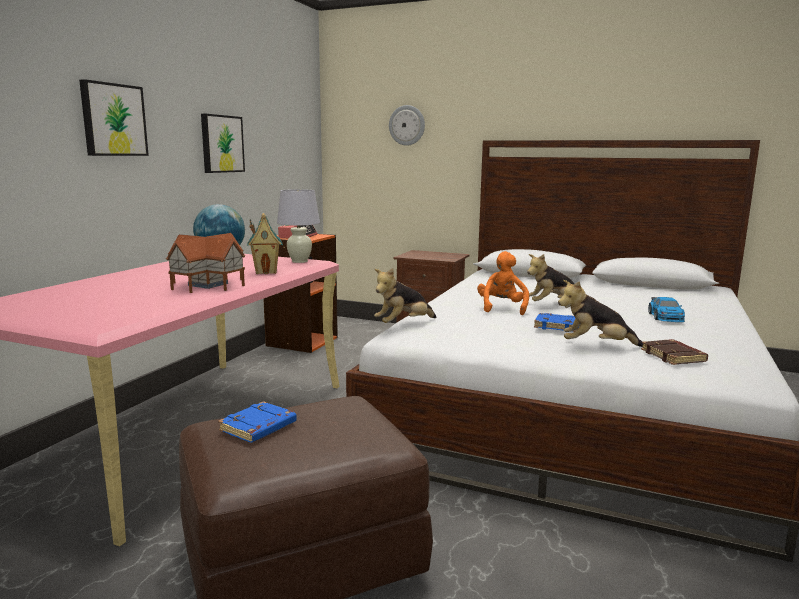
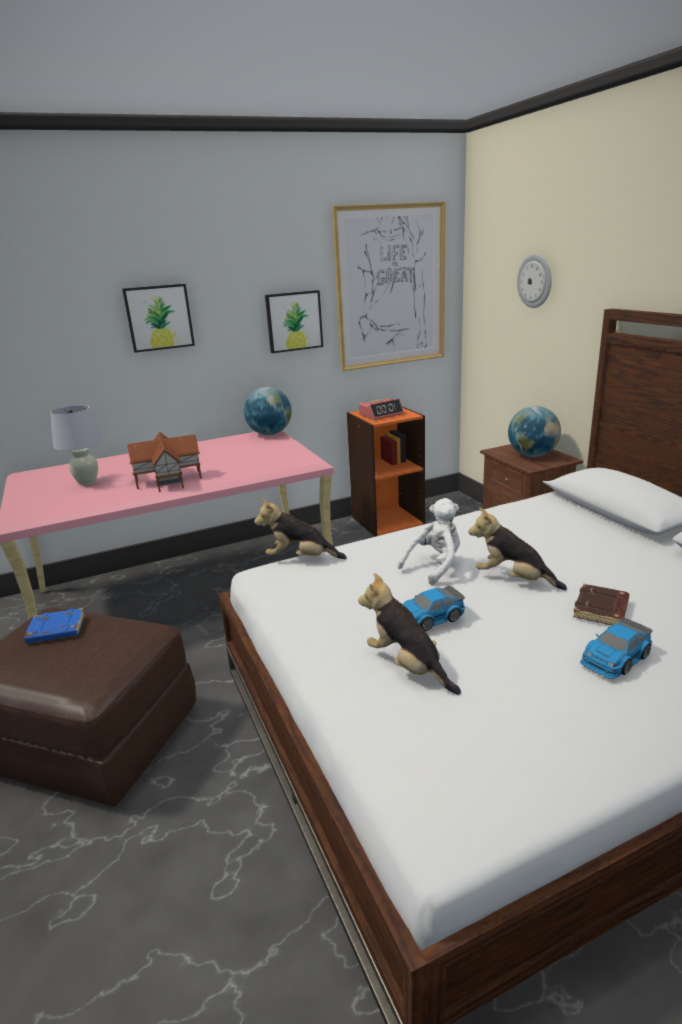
camera: 45 degrees right, 10 degrees up
toy house [247,213,283,274] -> none
white table lamp [277,189,320,263] -> white table lamp moved to [50,405,102,486]
orange plush toy [477,251,529,315] -> white plush toy [398,498,460,585]
blue book [534,313,579,332] -> toy car [403,586,465,631]
brown book [641,339,708,365] -> brown book moved to [573,583,630,626]
none -> picture [332,202,445,371]
none -> globe [508,406,561,457]

